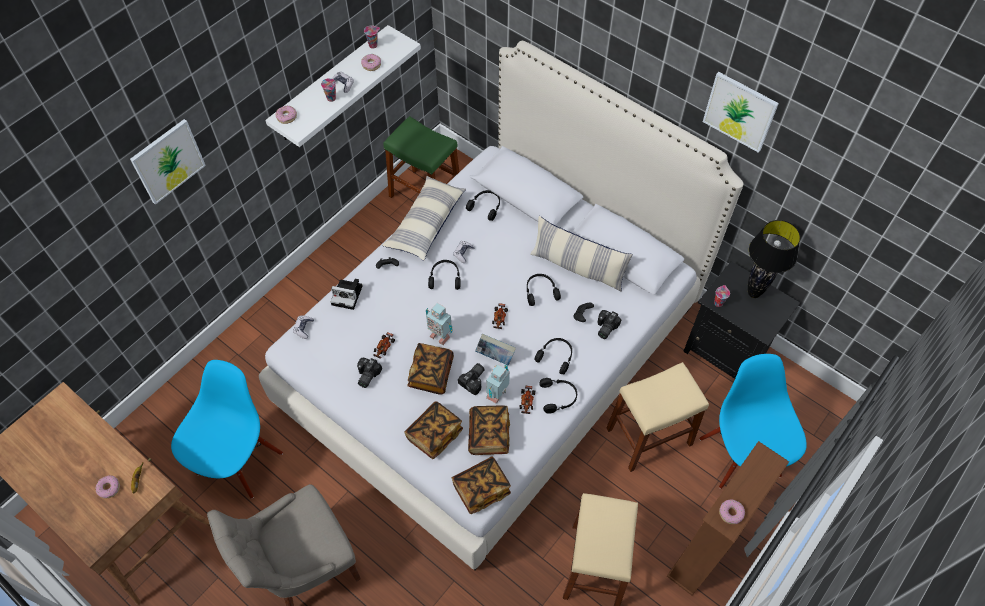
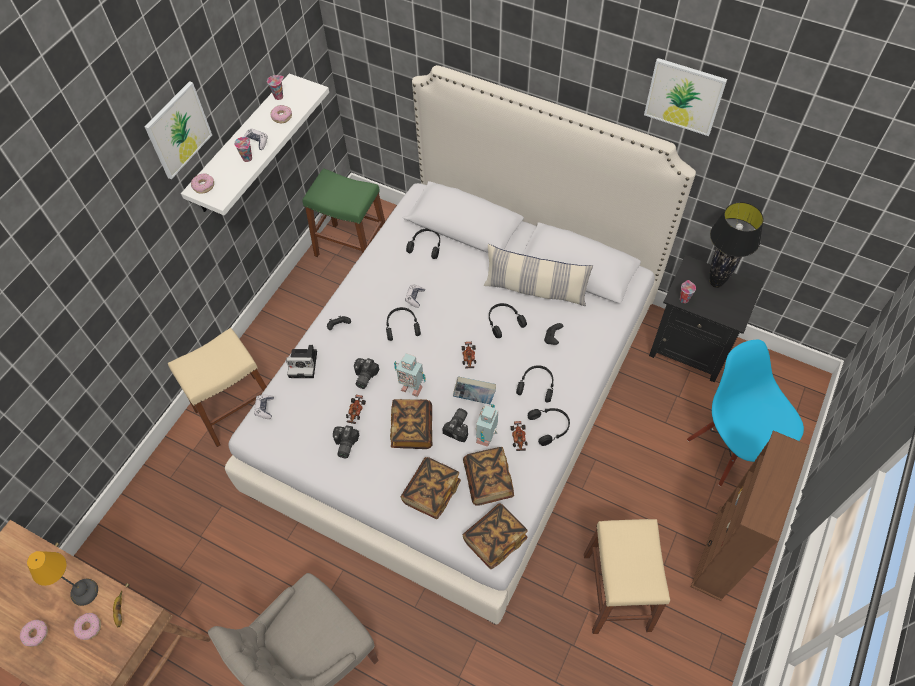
camera: 10 degrees left, 0 degrees up
picture [130,119,206,205] -> picture moved to [145,81,212,179]
blue chair [171,360,283,499] -> none
pillow [382,176,466,261] -> none
camera [598,310,622,339] -> camera moved to [354,358,379,389]
beige stool [606,362,709,472] -> beige stool moved to [168,328,267,447]
donut [719,499,745,524] -> donut moved to [20,620,48,647]
none -> table lamp [27,551,98,606]

